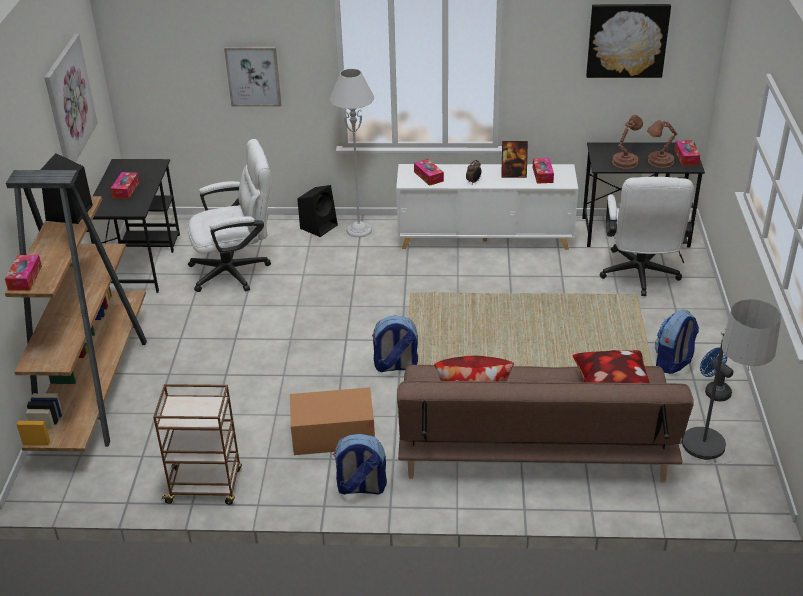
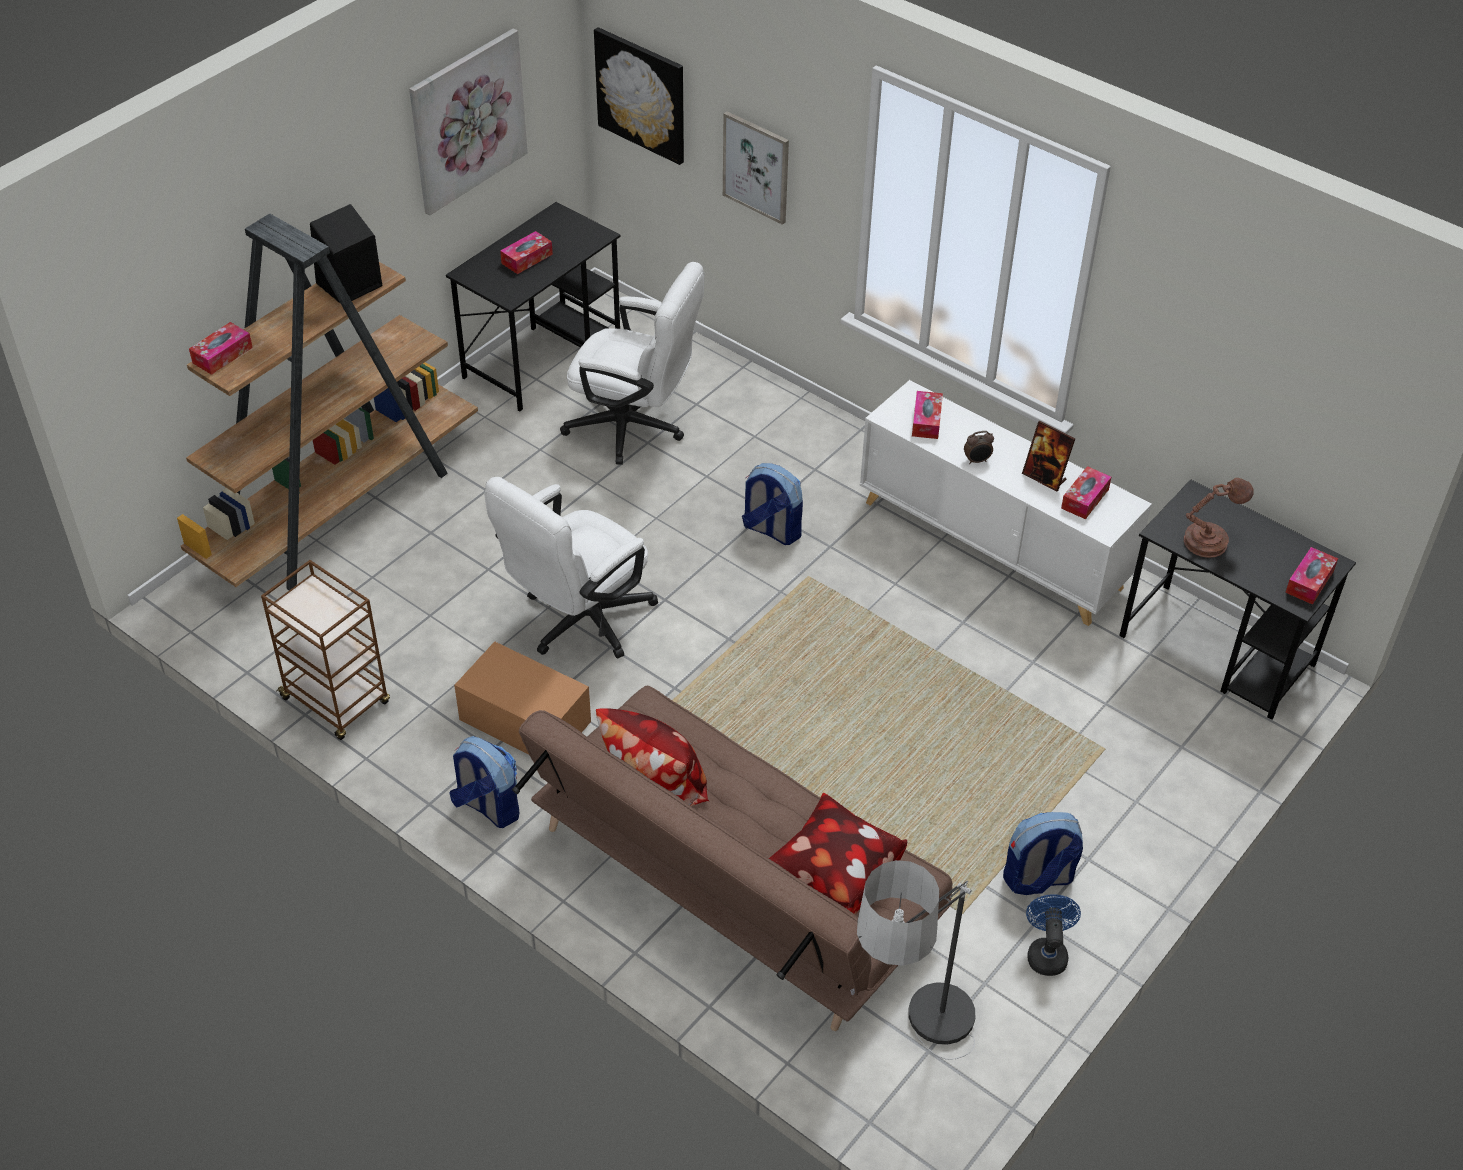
camera: 35 degrees right, 10 degrees up
black speaker [297,185,338,237] -> none
grey floor lamp [330,68,374,237] -> none
backpack [372,316,418,372] -> backpack moved to [742,463,803,545]
picture [586,4,671,78] -> picture moved to [594,27,684,165]
white office chair [600,177,694,296] -> white office chair moved to [484,477,658,659]
brown table lamp [647,120,677,168] -> none

